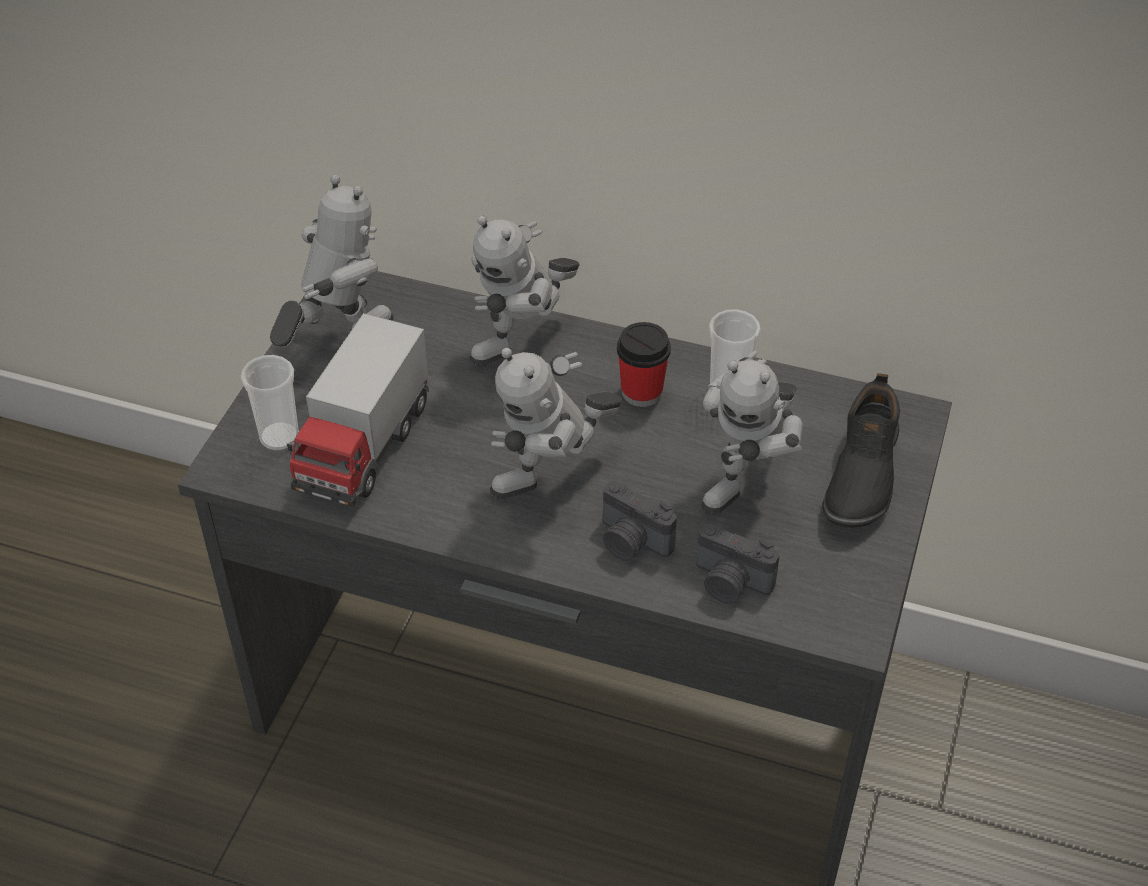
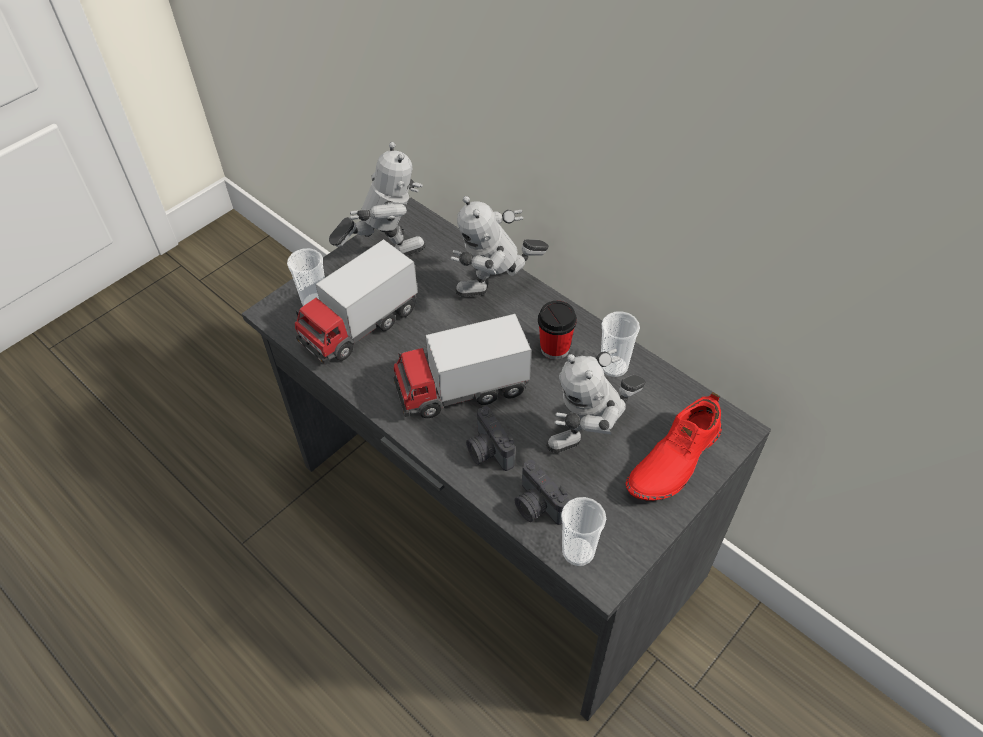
camera: 25 degrees right, 5 degrees up
toy robot [490,347,622,499] -> toy truck [393,314,531,418]
black shoe [822,373,900,528] -> red shoe [626,392,722,501]
none -> cup [561,497,606,566]

